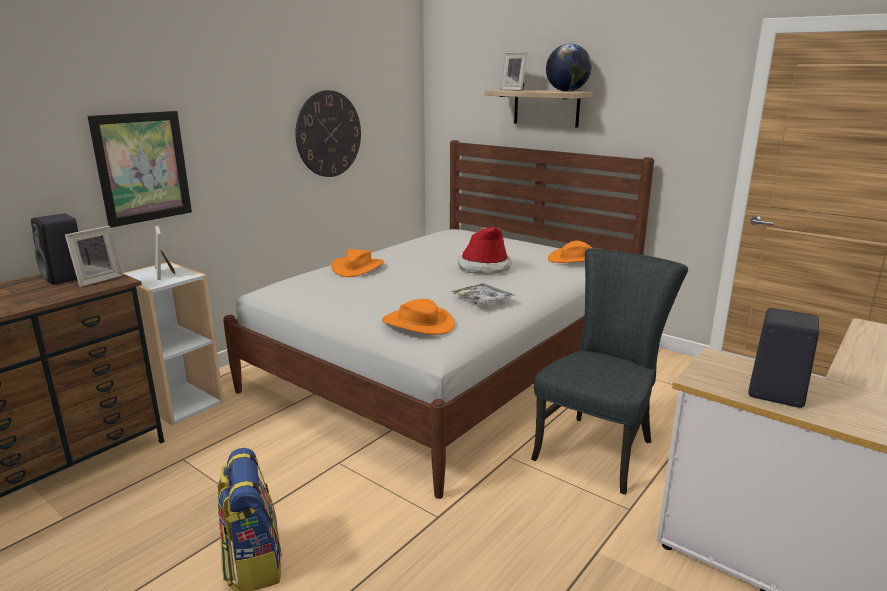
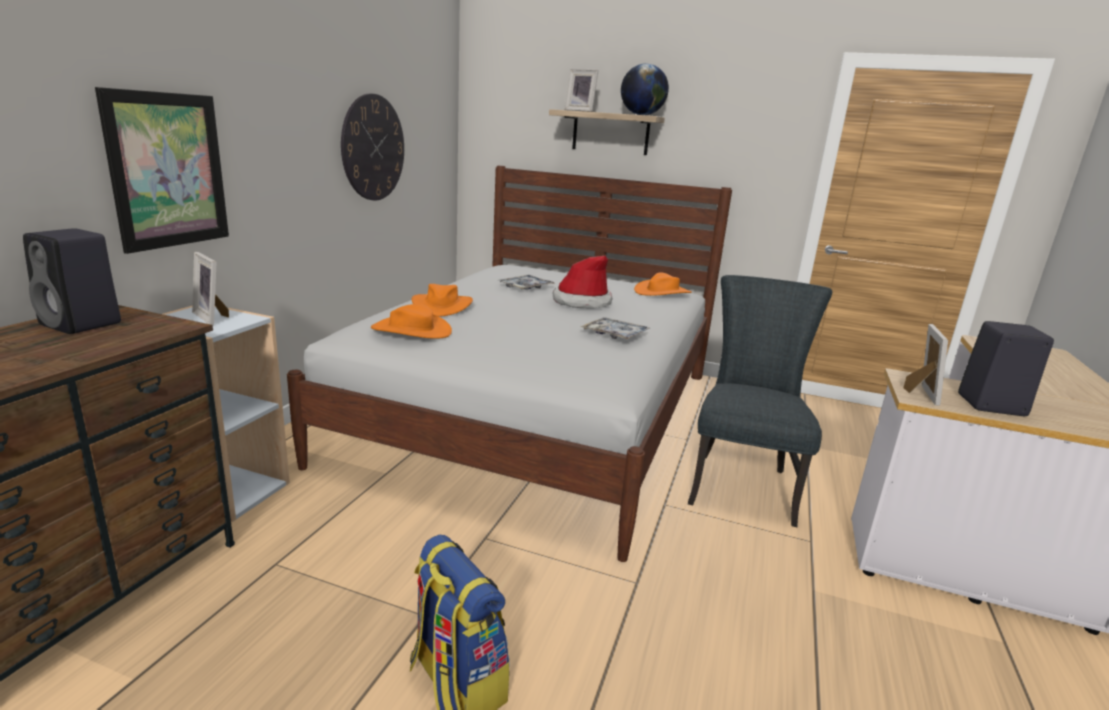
camera: 20 degrees left, 0 degrees up
picture frame [65,226,123,287] -> picture frame moved to [903,324,948,406]
orange hat [382,299,455,335] -> orange hat moved to [371,304,452,339]
none -> tray [499,275,555,290]

